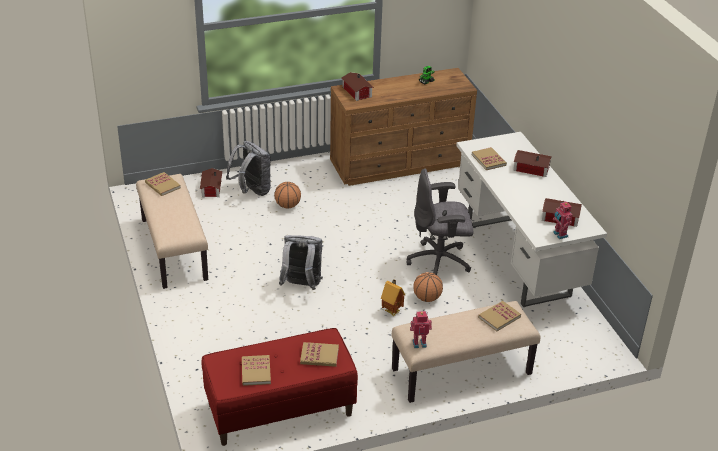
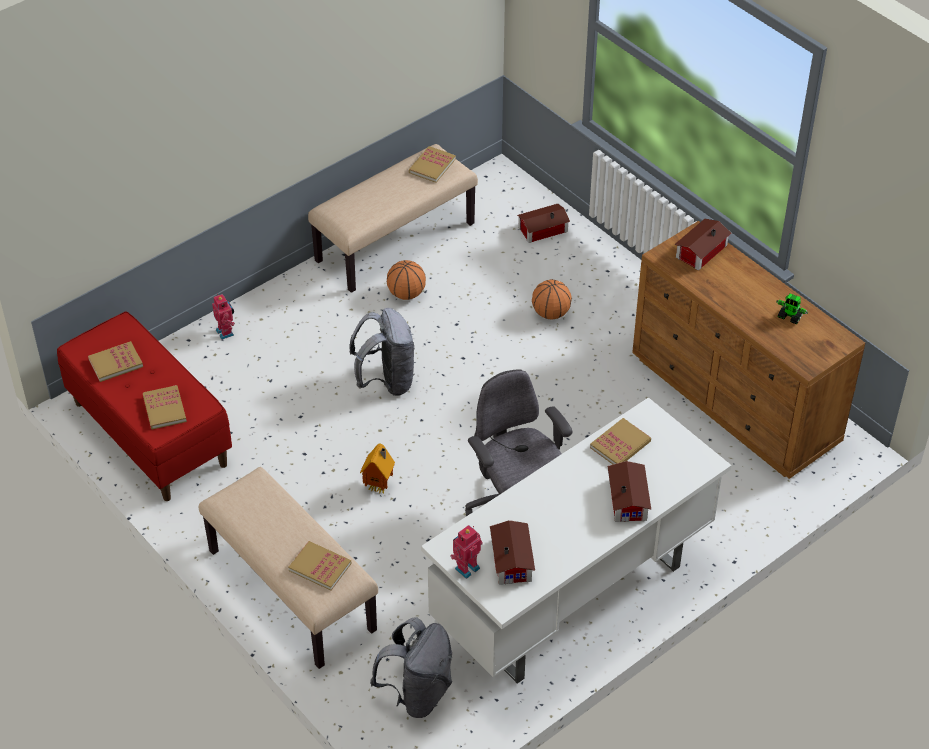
camera: 70 degrees right, 10 degrees up
grey backpack [226,141,271,196] -> grey backpack moved to [370,618,452,718]
toy robot [410,311,432,348] -> toy robot moved to [212,294,235,340]
basketball [413,272,443,302] -> basketball moved to [387,260,426,300]

